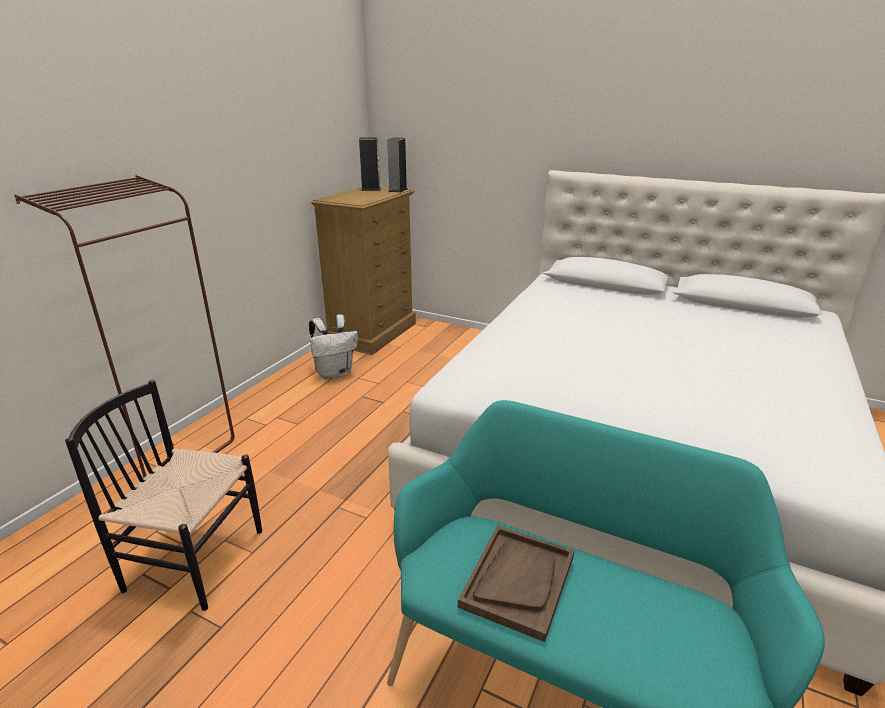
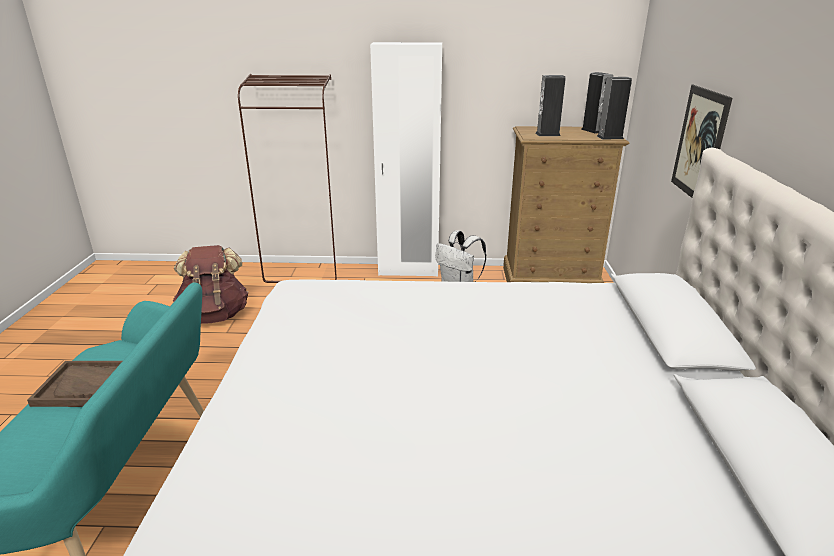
camera: 65 degrees right, 0 degrees up
black chair [65,380,262,611] -> brown backpack [173,245,249,324]
none -> white wardrobe [370,42,442,276]
none -> speaker [536,75,566,136]
none -> picture [671,85,732,198]

